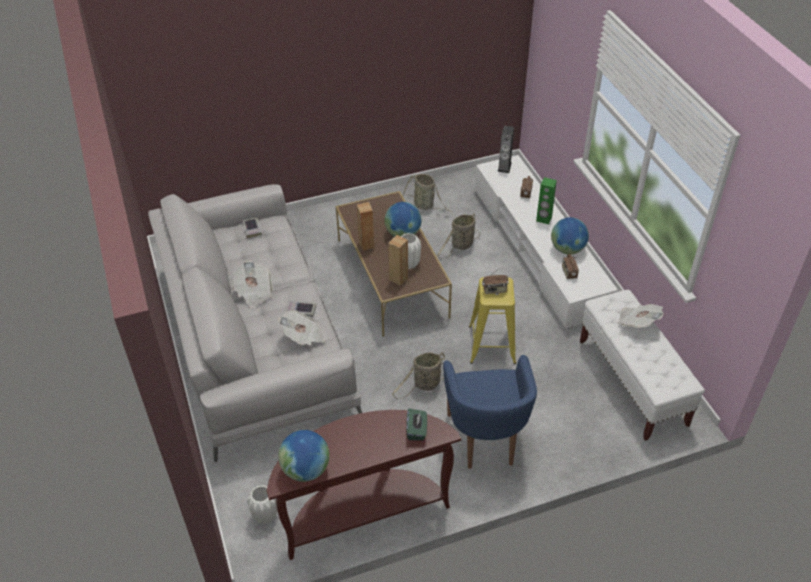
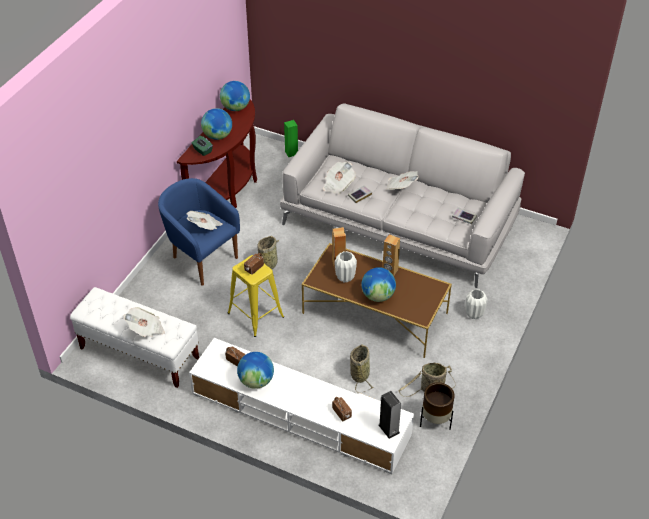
camera: 135 degrees right, 0 degrees up
white vase [247,485,277,524] -> white vase moved to [465,289,488,319]
green speaker [536,177,557,224] -> green speaker moved to [284,120,298,157]
none -> newspaper [187,211,223,230]
none -> globe [201,108,232,140]
none -> brown planter [420,382,455,430]

